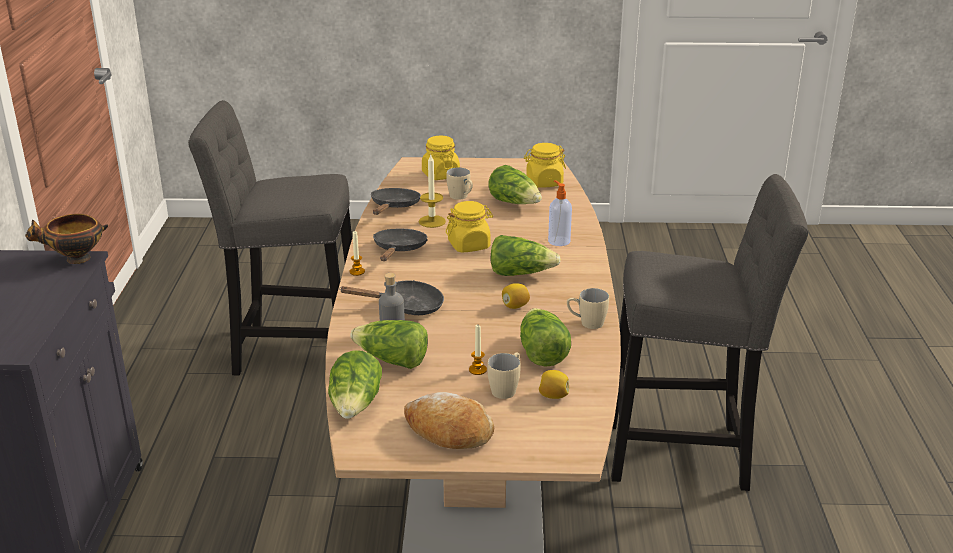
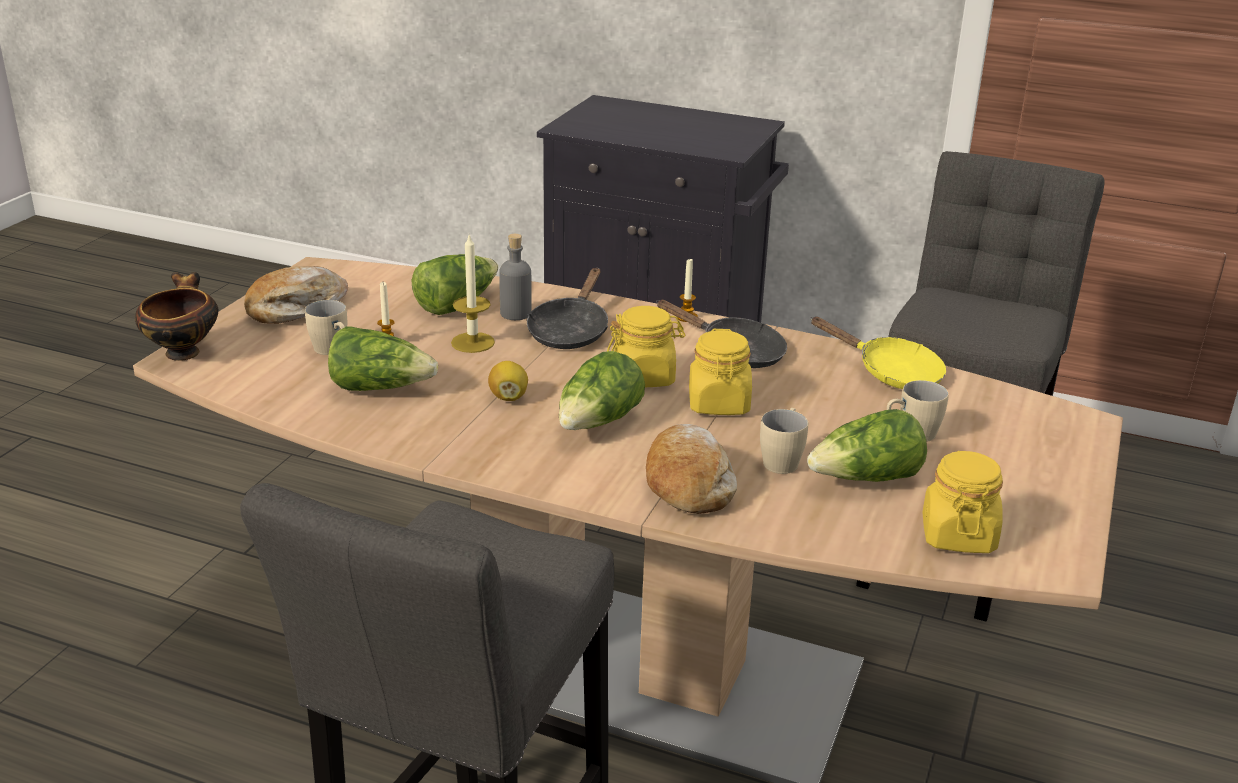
camera: 110 degrees right, 0 degrees up
bowl [25,214,108,264] -> bowl moved to [135,272,218,361]
lettuce [328,350,382,419] -> none
black frying pan [371,188,421,215] -> yellow frying pan [810,317,946,389]
candle [419,155,446,228] -> candle moved to [451,235,495,353]
yellow jar [422,136,460,180] -> yellow jar moved to [607,306,685,387]
lemon [539,370,569,399] -> none
soap dispenser [548,180,572,246] -> bread [646,424,737,514]
beige mug [567,288,609,329] -> beige mug moved to [760,408,808,474]

